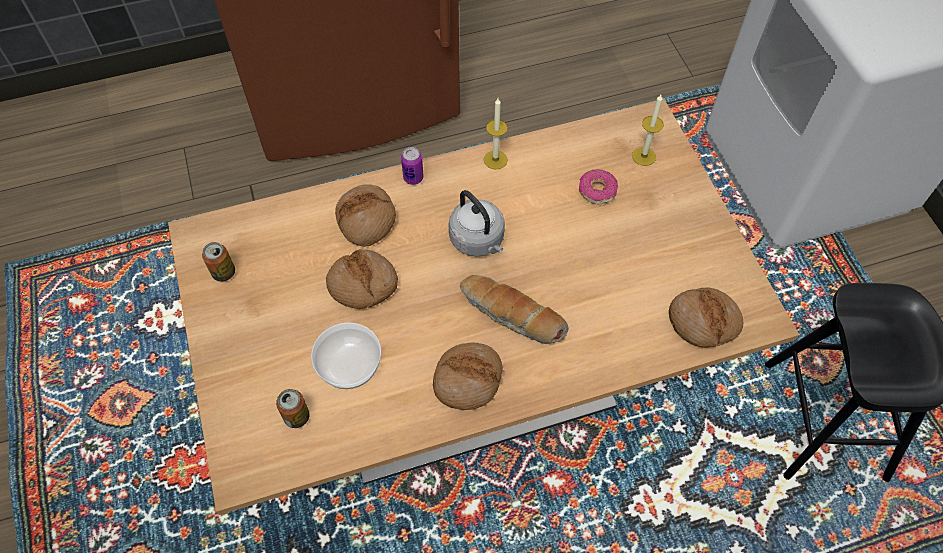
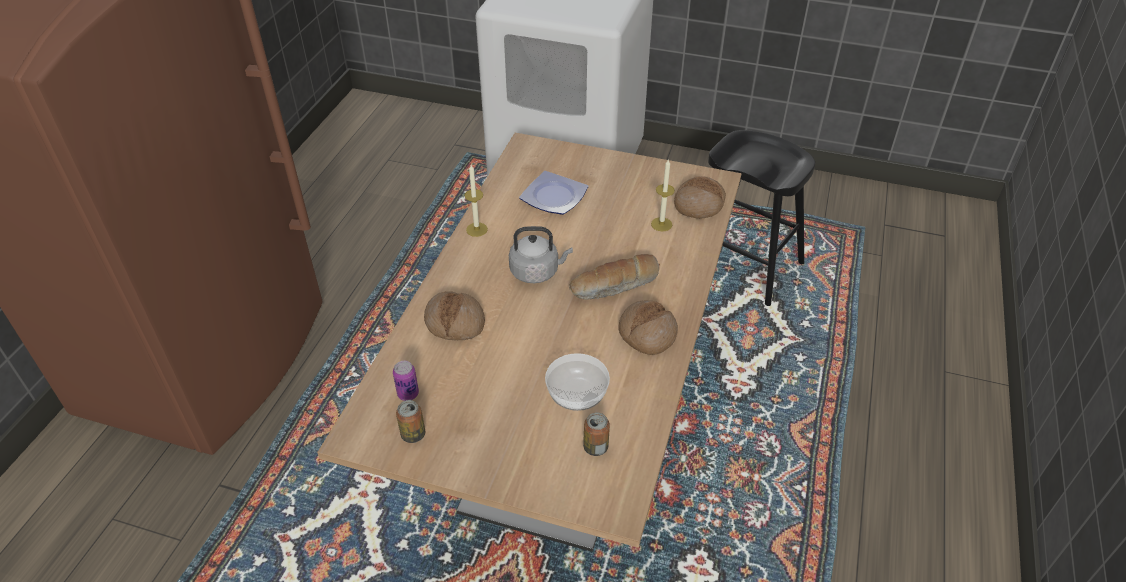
camera: 55 degrees left, 15 degrees down
bread [326,249,398,309] -> none
can [401,147,424,185] -> can moved to [393,361,419,401]
donut [579,169,618,204] -> plate [519,171,589,215]
candle [632,95,664,166] -> candle moved to [651,159,675,231]

